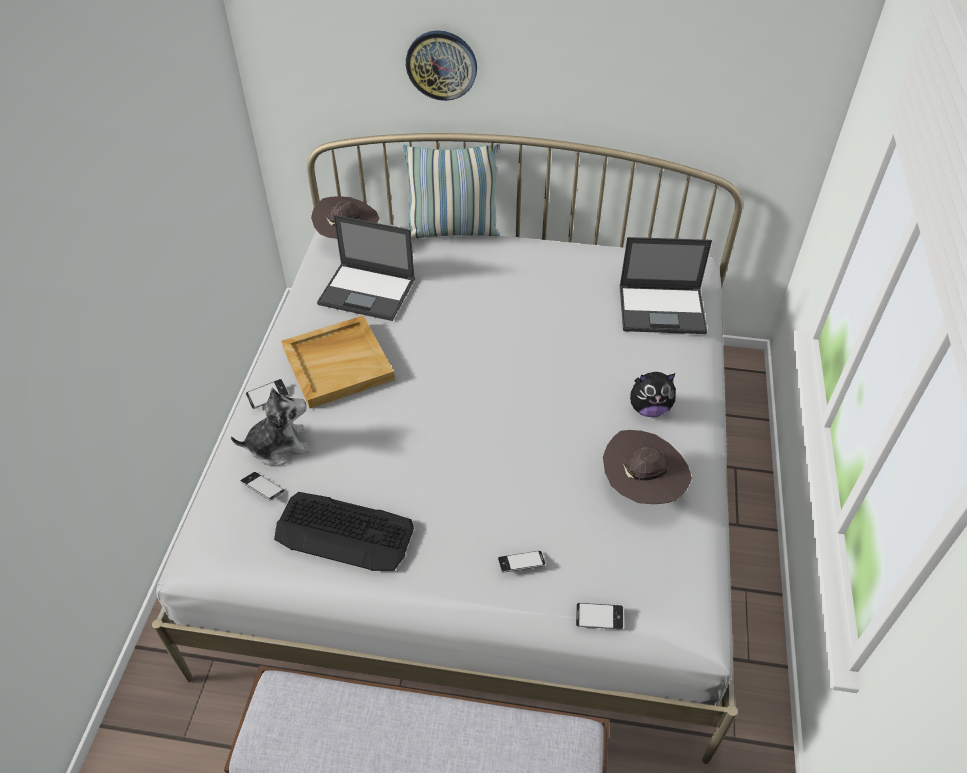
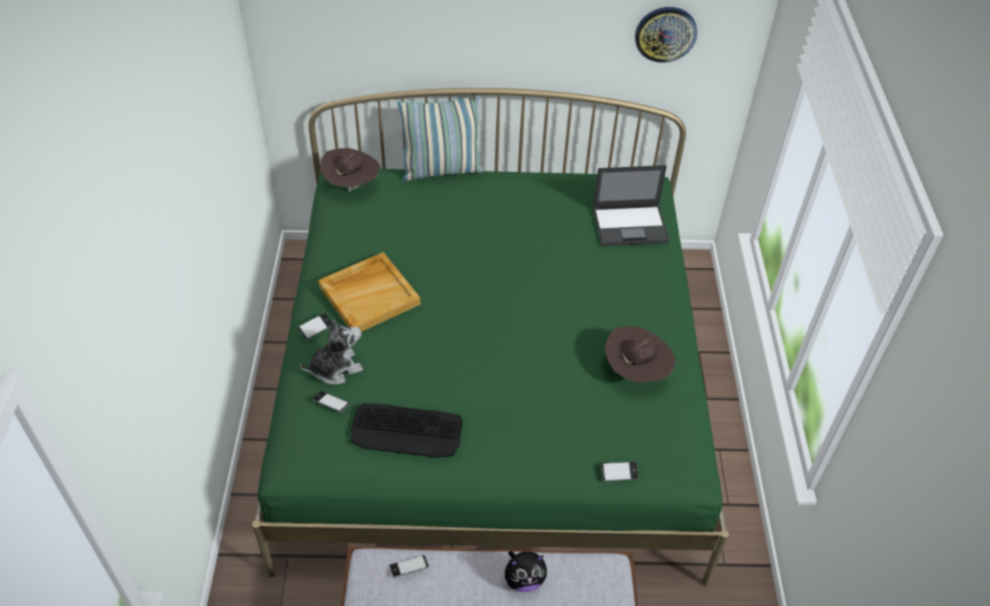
camera: 10 degrees left, 0 degrees up
white bed [152,133,743,764] -> green bed [252,88,729,586]
laptop [317,215,415,321] -> none
wall clock [406,31,477,101] -> wall clock moved to [635,7,697,63]
phone [498,551,546,572] -> phone moved to [390,555,429,578]
plush toy [630,372,676,417] -> plush toy moved to [505,551,547,592]

